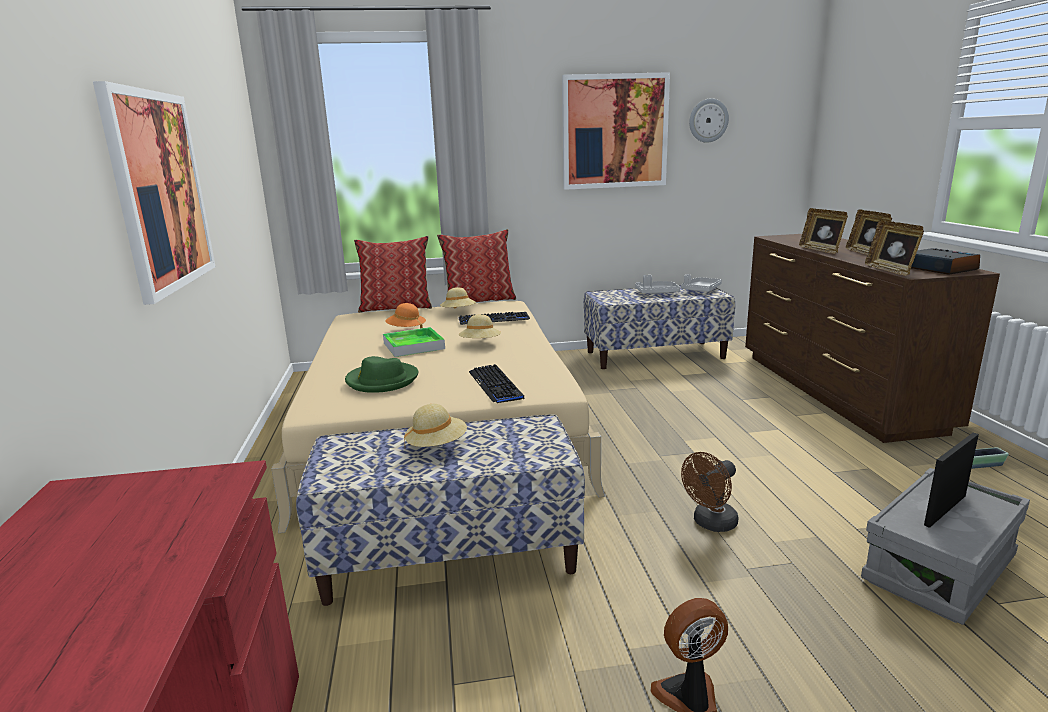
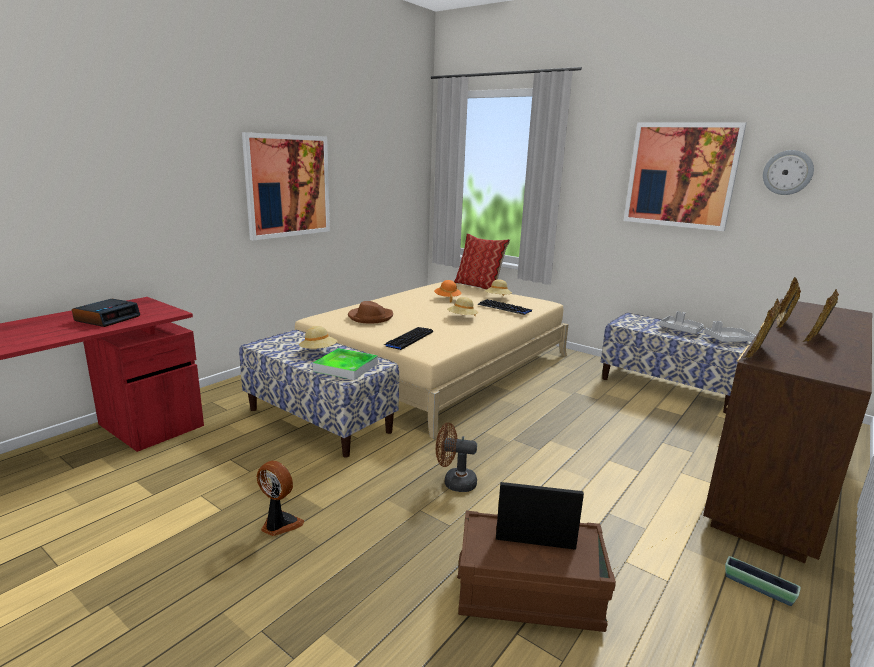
camera: 45 degrees right, 0 degrees up
green hat [345,356,418,393] -> brown hat [348,301,393,324]
tray [383,327,445,357] -> tray moved to [313,348,378,380]
pillow [437,229,516,302] -> none
grey storage box [861,468,1030,625] -> brown storage box [457,511,616,632]
alarm clock [911,248,980,275] -> alarm clock moved to [72,299,140,327]

